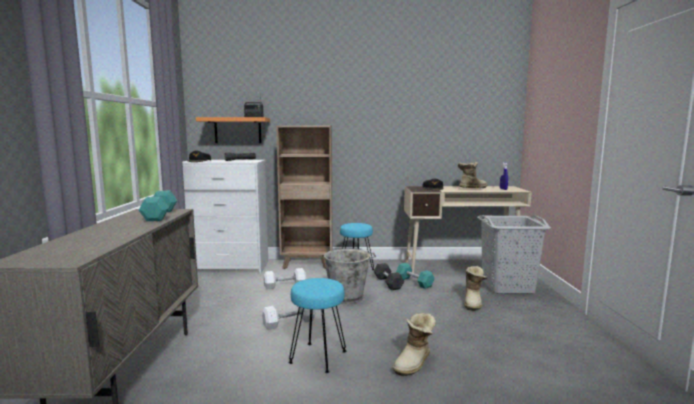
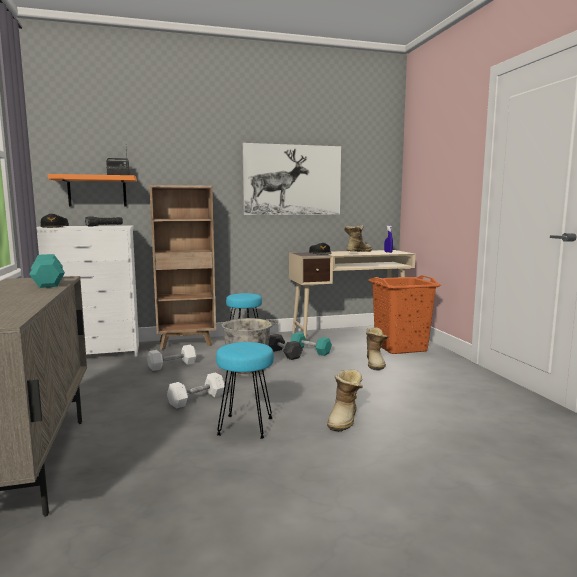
camera: 15 degrees left, 0 degrees up
grey laundry basket [477,215,551,294] -> orange laundry basket [368,275,441,354]
none -> picture [243,143,341,215]

